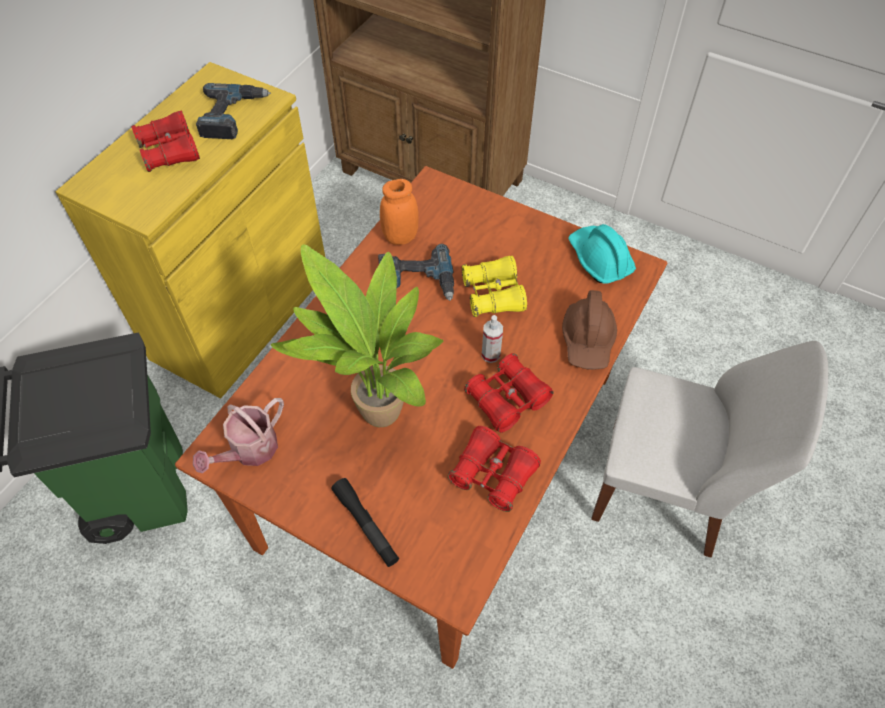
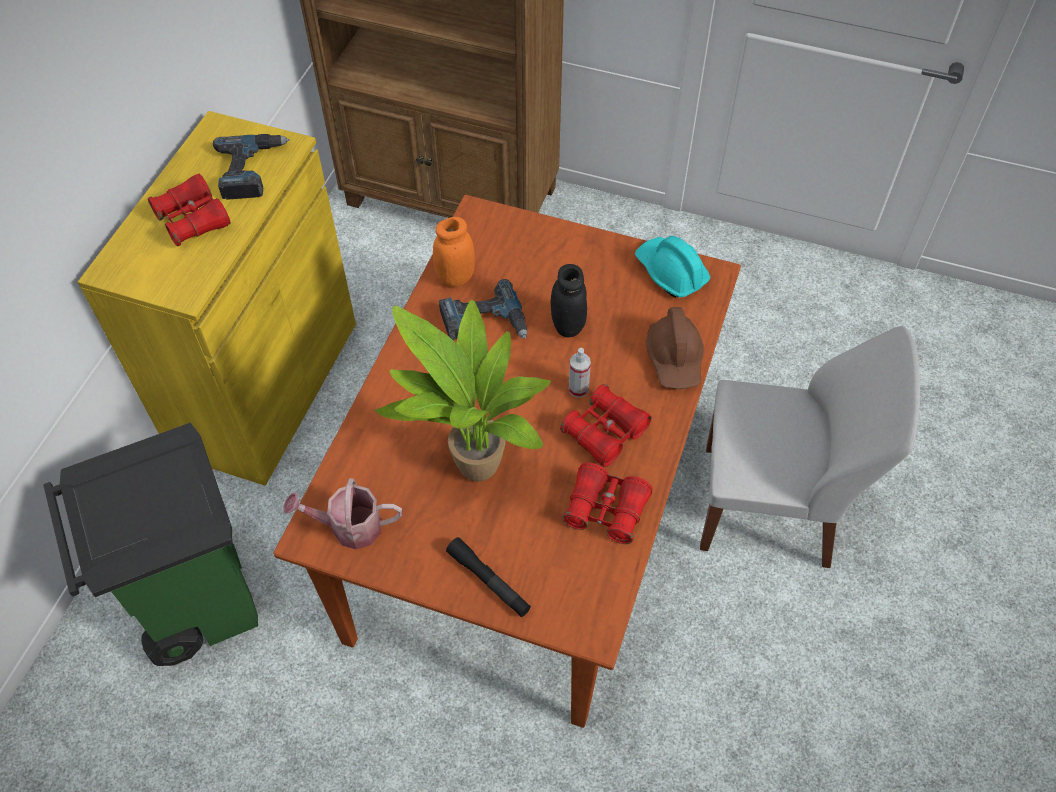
camera: 10 degrees left, 0 degrees up
watering can [193,398,284,474] -> watering can turned 60 degrees clockwise [283,478,402,549]
yellow binoculars [462,256,527,317] -> black jar [551,264,587,337]

